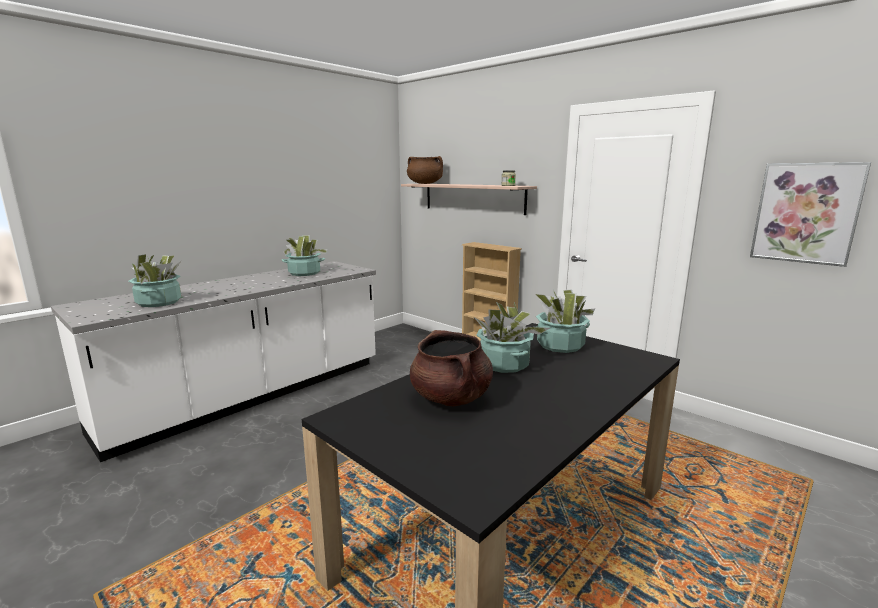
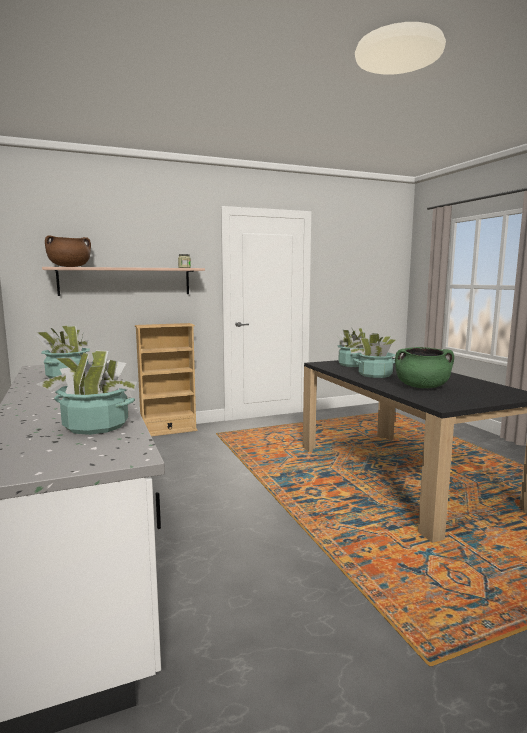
camera: 65 degrees left, 5 degrees down
brown cooking pot [410,330,493,407] -> green cooking pot [395,347,454,388]
picture [750,162,871,267] -> none

